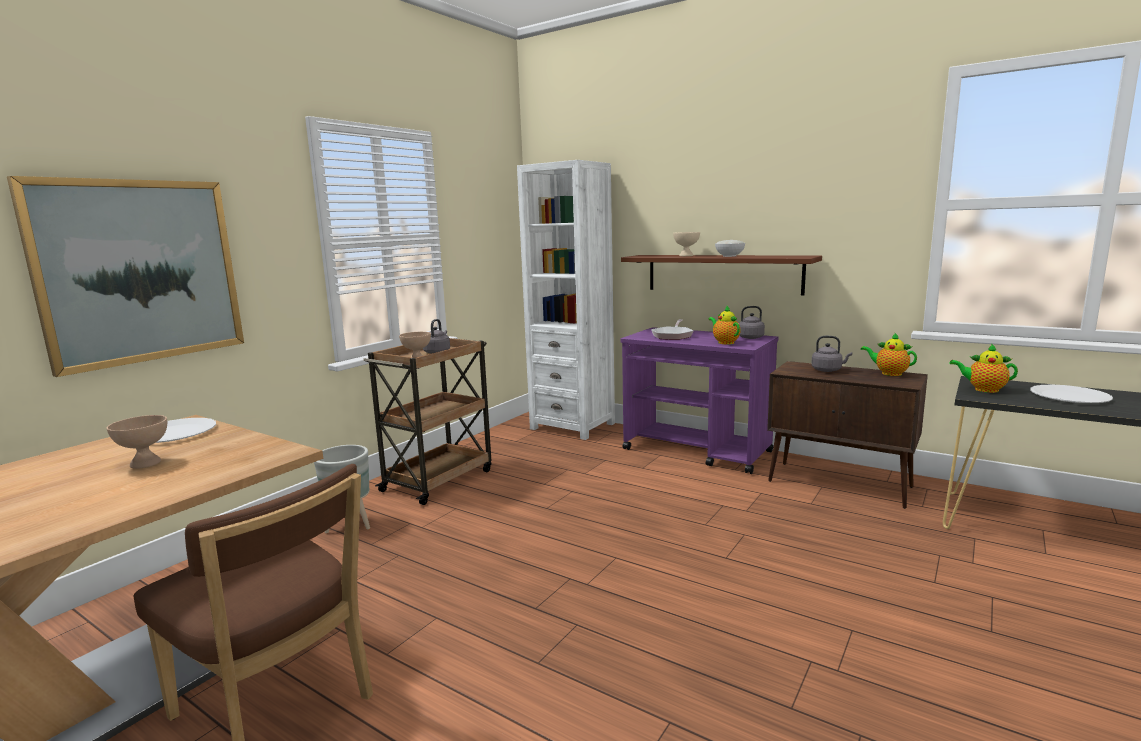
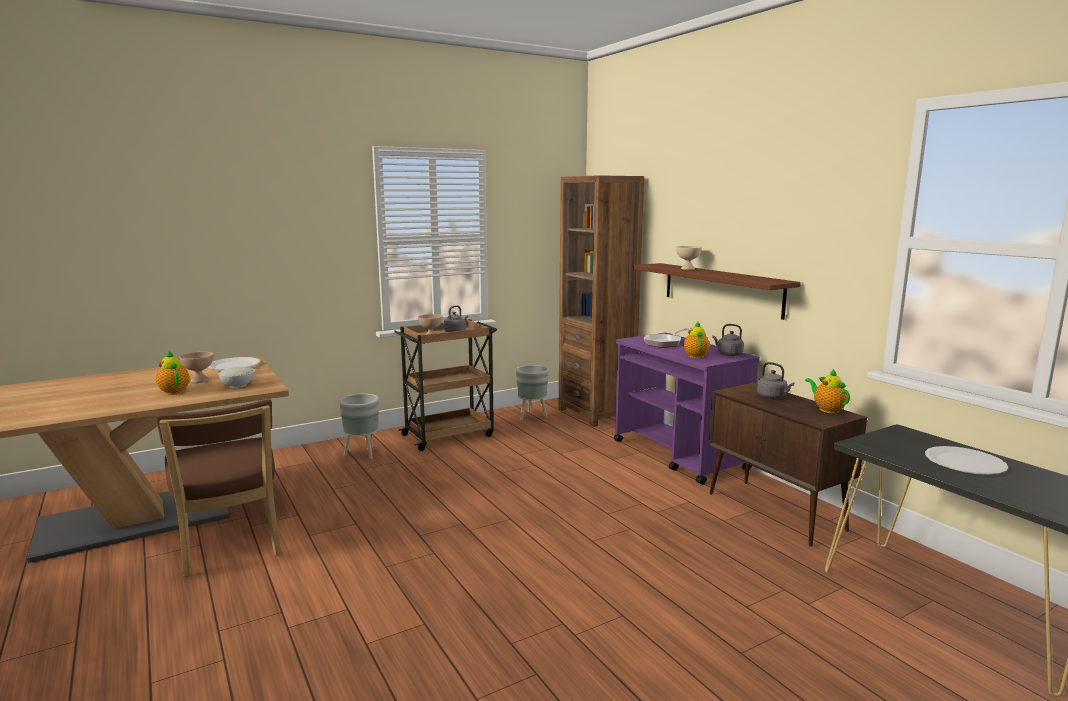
camera: 25 degrees right, 0 degrees up
picture [7,176,244,377] -> none
white bookcase [517,160,615,440] -> brown bookcase [559,175,644,427]
white bowl [715,240,745,257] -> white bowl moved to [218,367,255,388]
teapot [950,344,1018,393] -> teapot moved to [156,350,190,395]
none -> grey planter [516,365,549,420]

